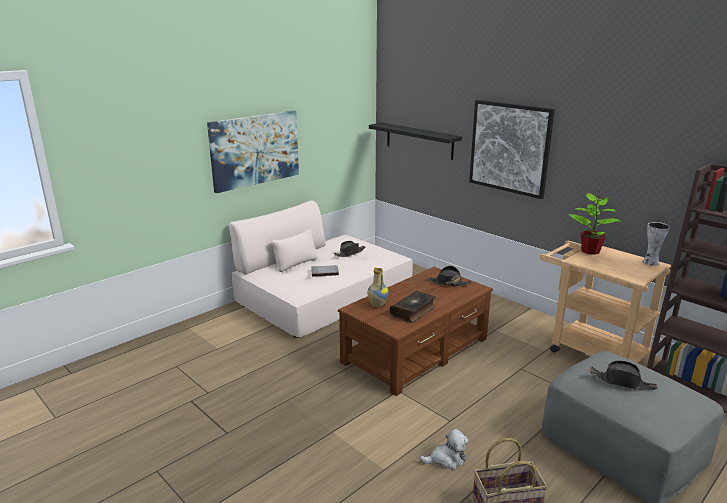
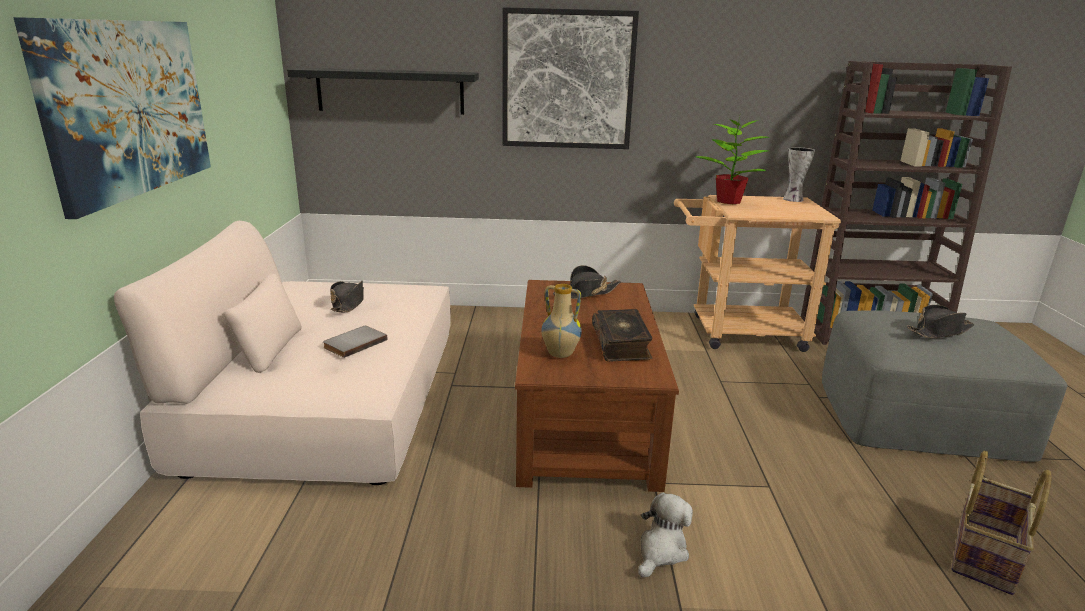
camera: 45 degrees left, 0 degrees up
plush toy [419,428,469,470] -> plush toy moved to [638,493,693,577]

